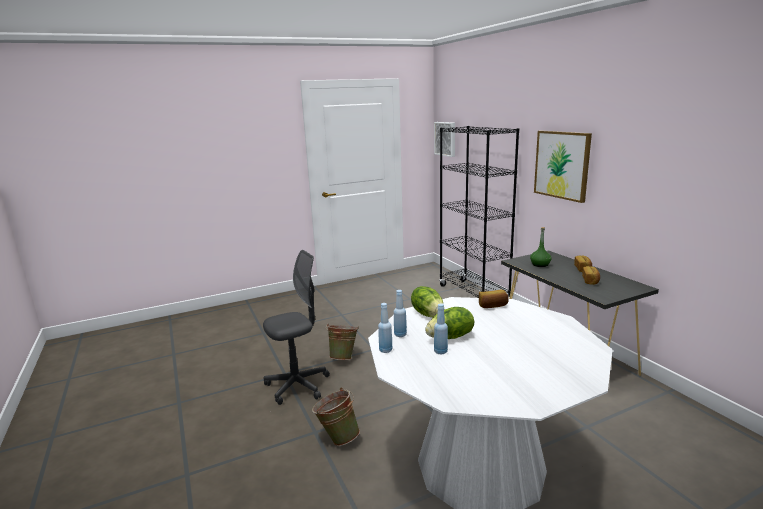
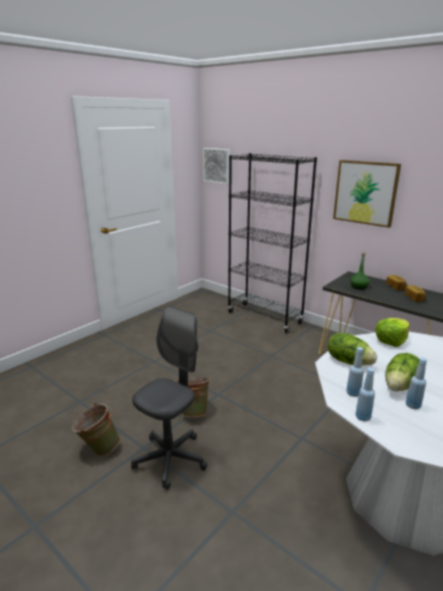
camera: 25 degrees left, 5 degrees up
green bucket [312,387,360,446] -> green bucket moved to [72,403,120,456]
bread [479,290,509,308] -> lettuce [375,318,410,347]

